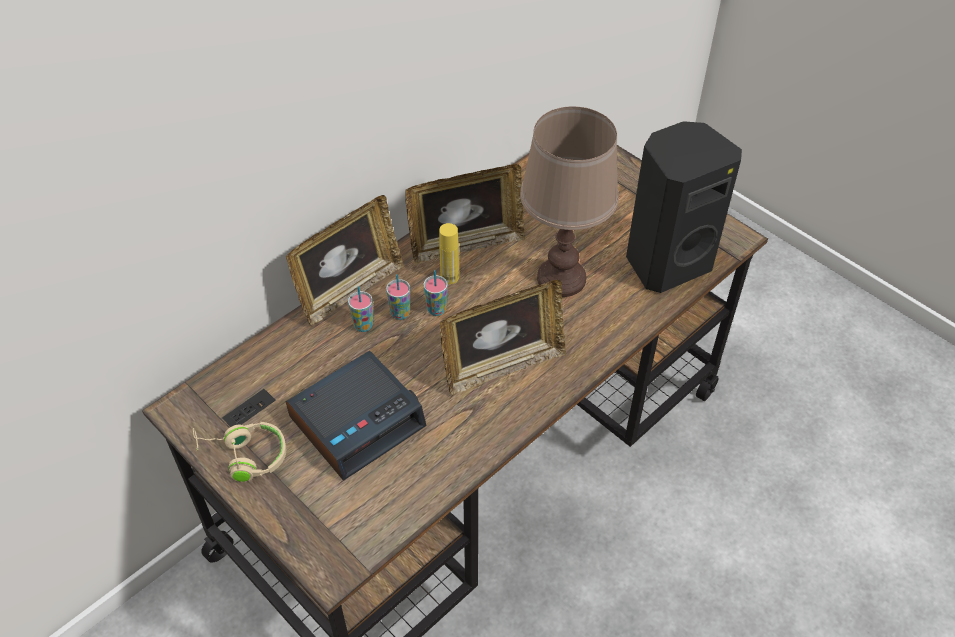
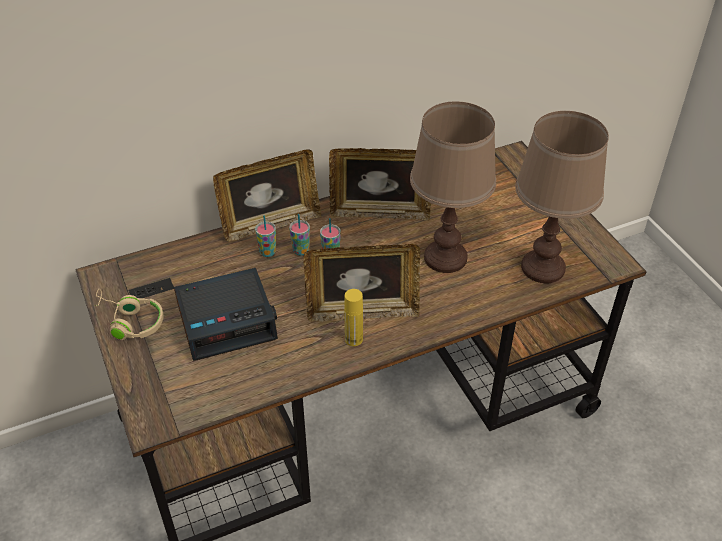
camera: 20 degrees right, 5 degrees down
yellow bottle [439,223,459,284] -> yellow bottle moved to [344,289,363,346]
black speaker [626,121,742,293] -> brown table lamp [515,111,609,283]

